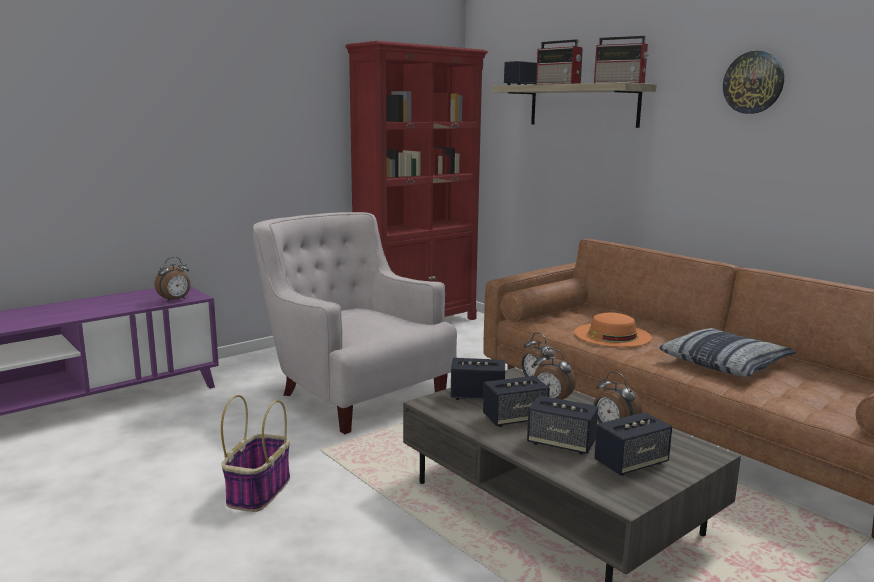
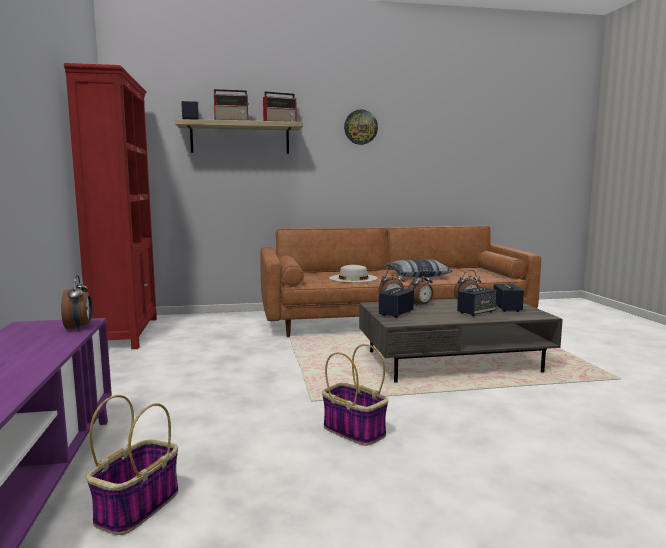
camera: 60 degrees left, 5 degrees down
white armchair [253,212,457,434] -> none
speaker [483,376,550,427] -> none
orange hat [574,313,652,347] -> white hat [330,265,378,282]
none -> basket [87,395,179,535]

